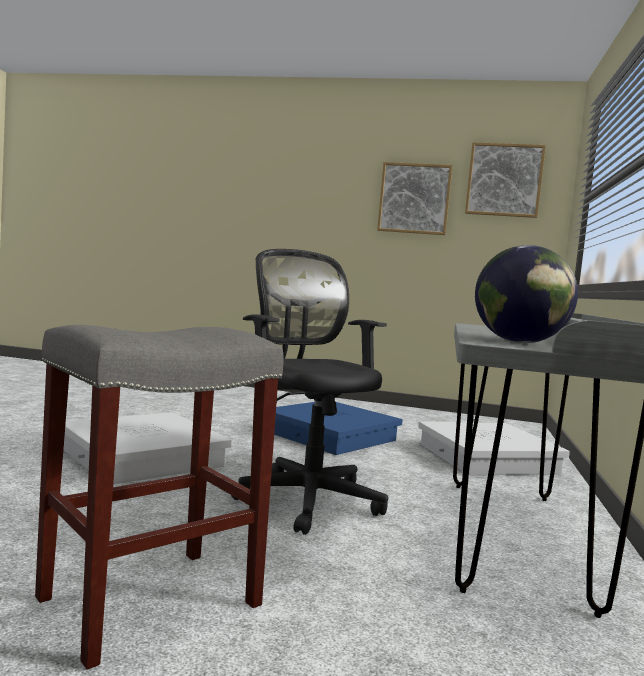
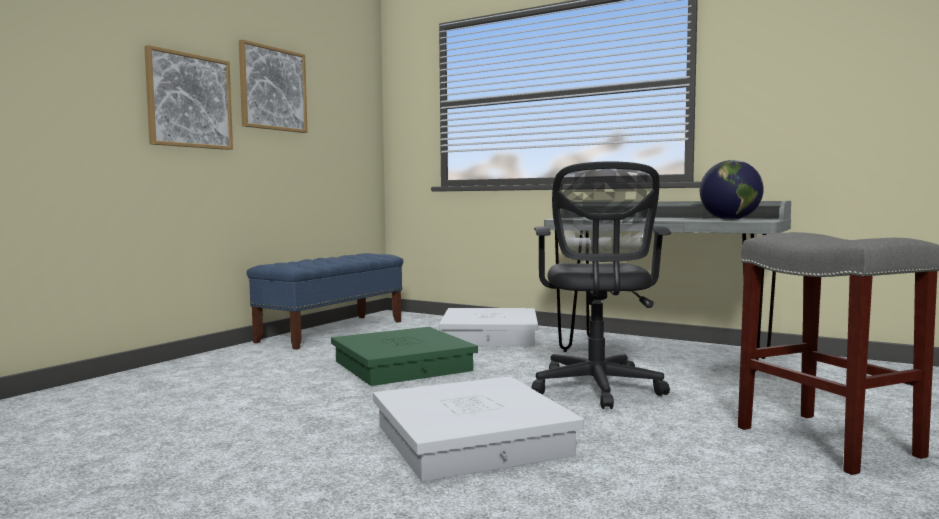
camera: 70 degrees left, 0 degrees up
black office chair [231,249,389,535] -> black office chair turned 75 degrees counterclockwise [532,161,671,409]
blue storage box [274,402,403,455] -> green storage box [331,327,478,386]
picture [465,142,546,218] -> picture moved to [144,45,233,150]
none -> blue bench [247,253,403,350]

